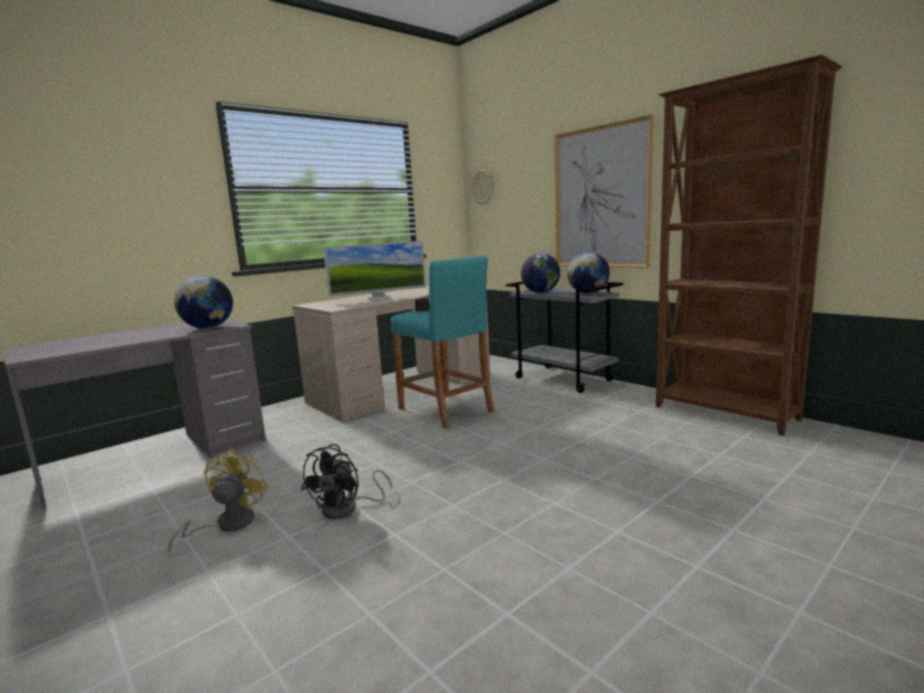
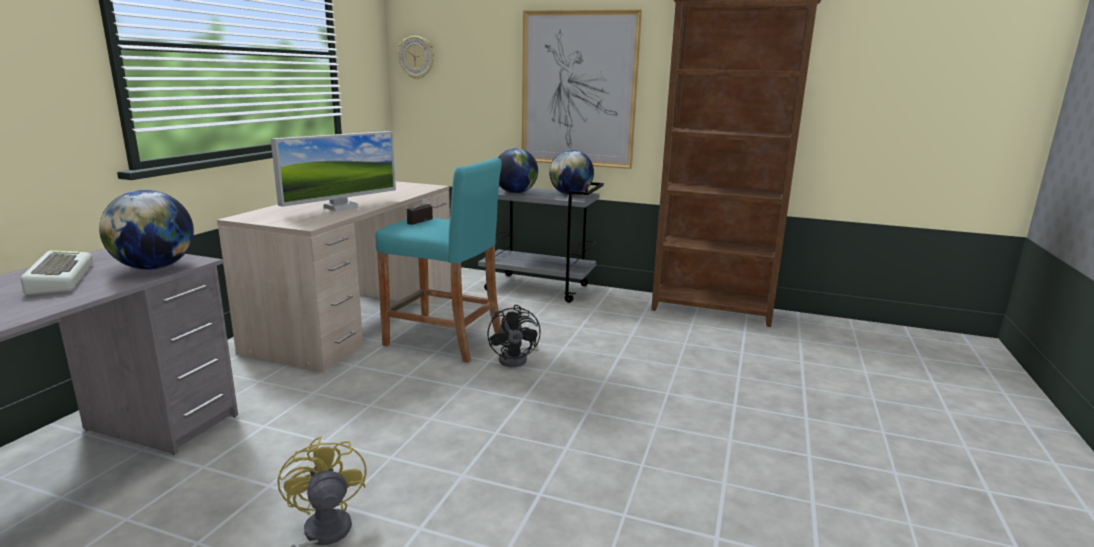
camera: 30 degrees left, 5 degrees up
black fan [301,444,392,519] -> black fan moved to [487,305,541,367]
none -> keyboard [20,251,93,295]

